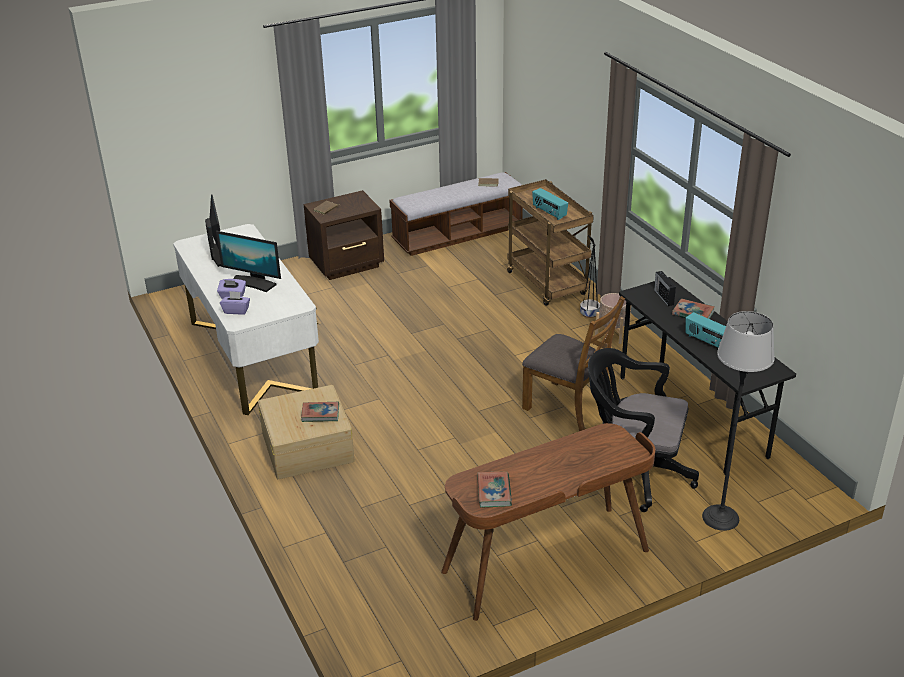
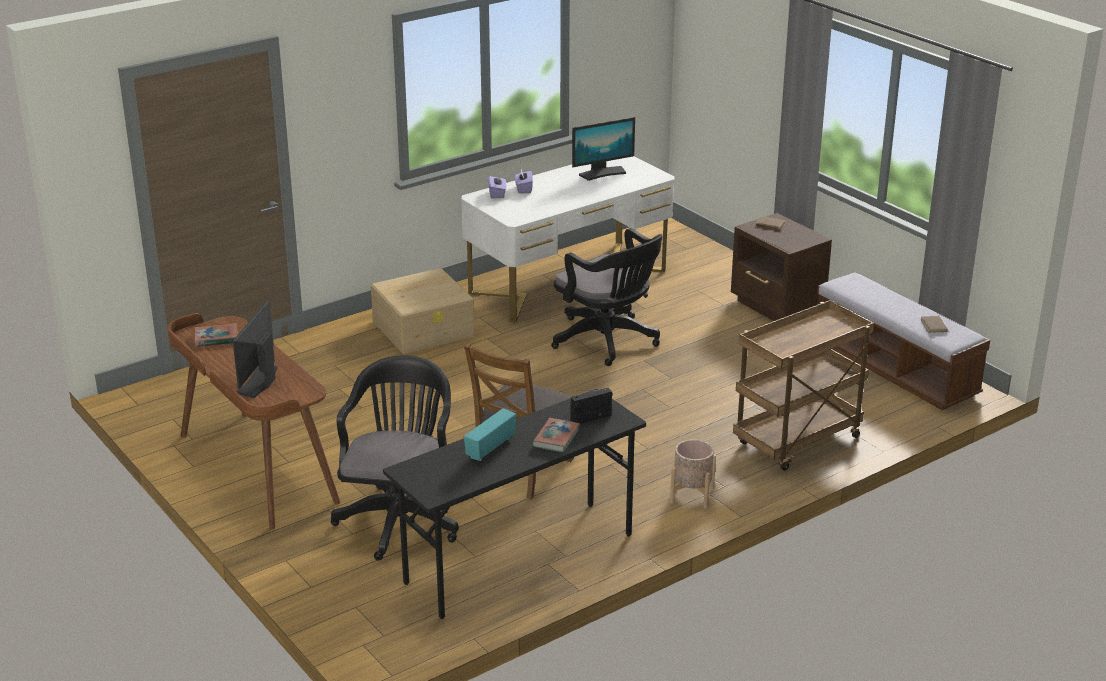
camera: 80 degrees right, 5 degrees down
monitor [216,231,281,292] -> monitor moved to [233,300,277,398]
book [301,402,339,422] -> none
radio [532,188,568,220] -> none
black planter [580,235,600,318] -> none
floor lamp [702,311,775,531] -> none
none -> black office chair [551,228,663,366]

